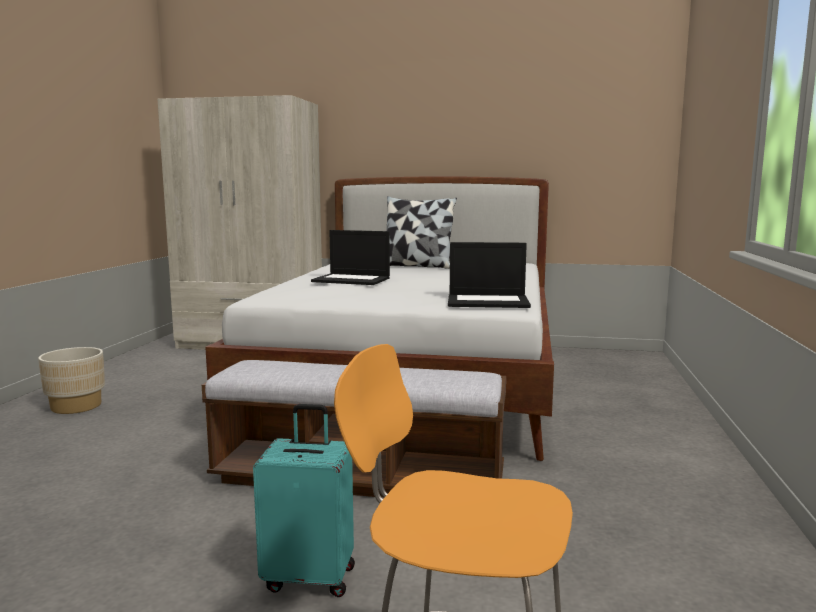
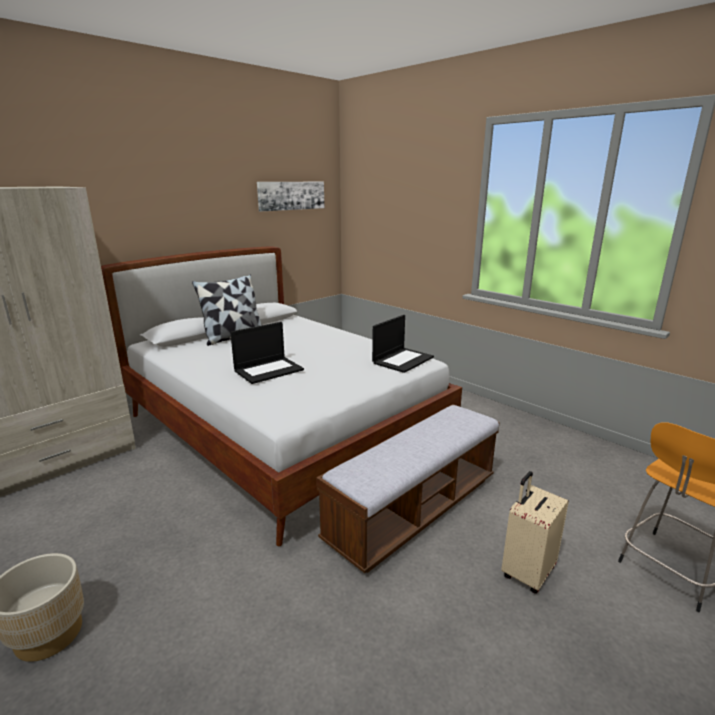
camera: 55 degrees left, 10 degrees up
turquoise suitcase [253,404,355,597] -> beige suitcase [501,471,569,594]
none -> picture [257,182,324,211]

